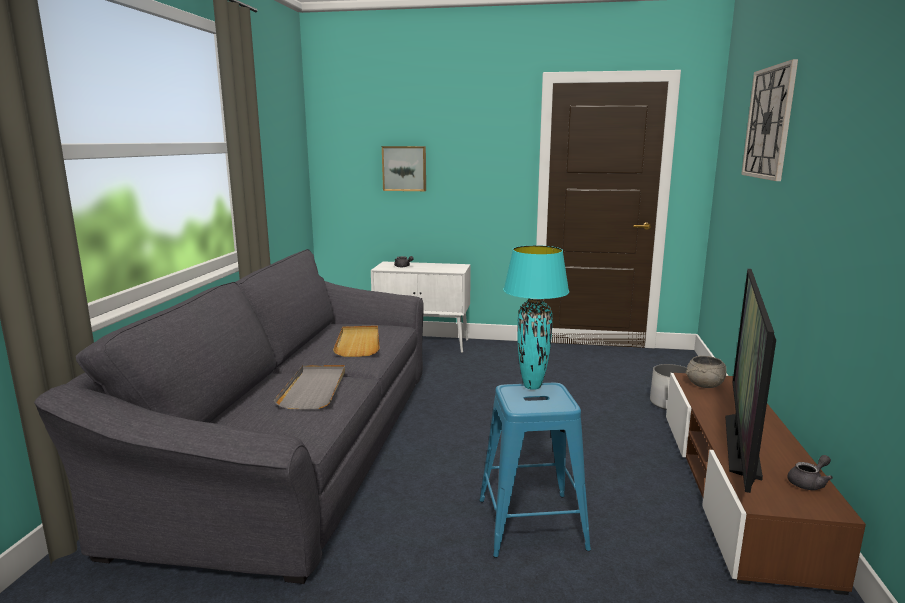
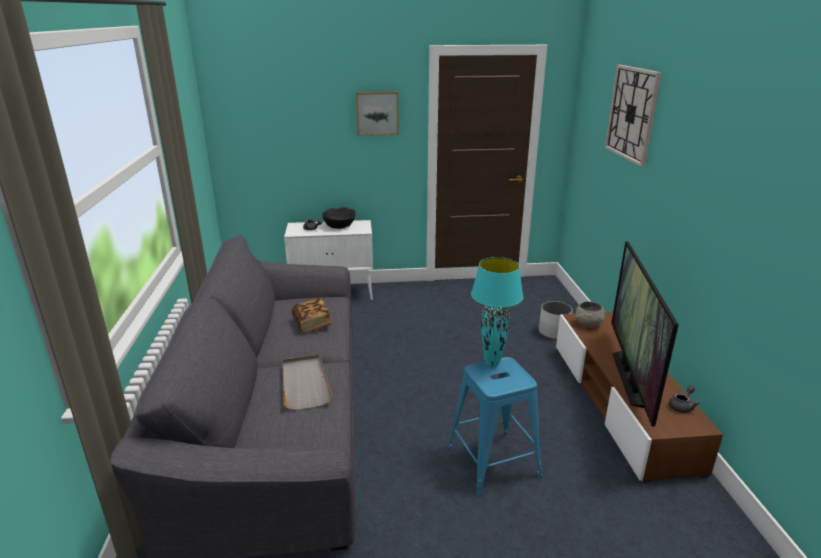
camera: 15 degrees left, 10 degrees up
beige tray [333,325,380,357] -> book [292,298,332,334]
picture [382,146,426,191] -> picture moved to [356,92,399,136]
none -> black bowl [322,207,356,229]

